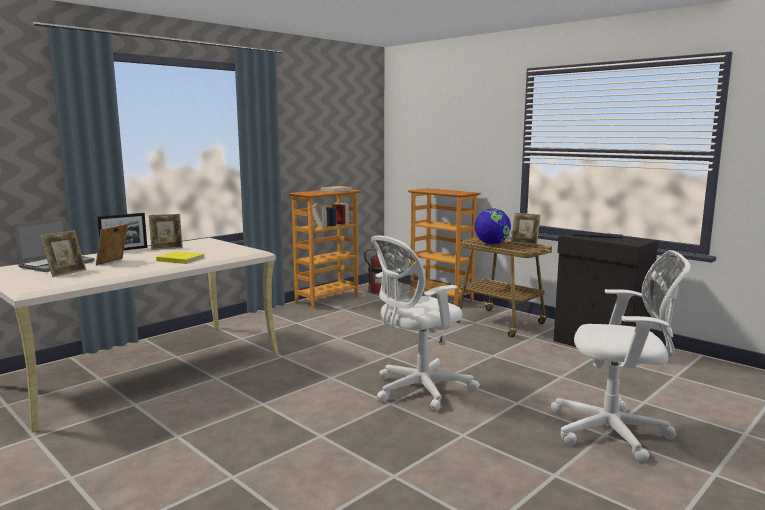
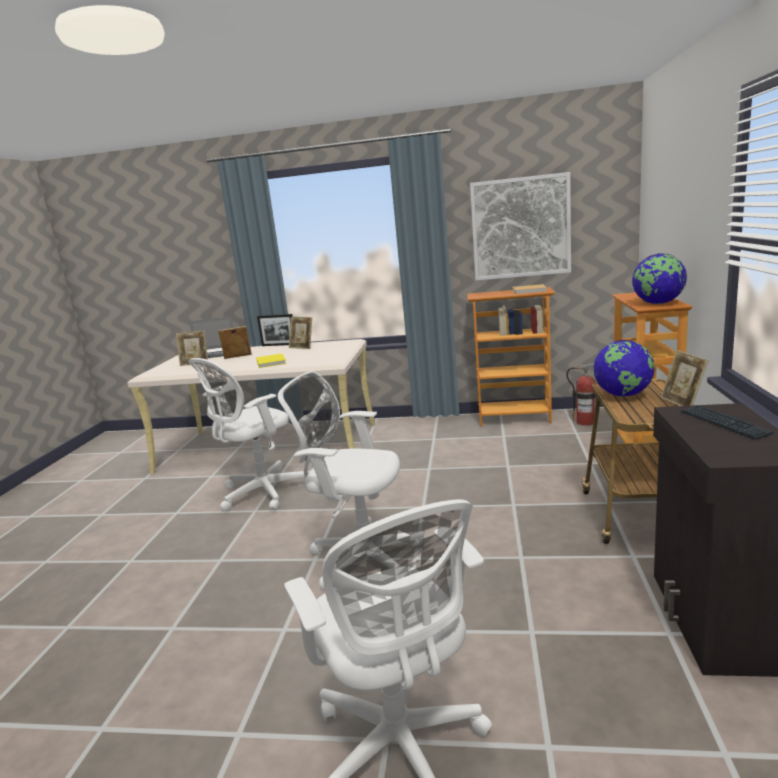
camera: 55 degrees right, 5 degrees up
none -> white office chair [188,358,310,512]
none -> picture [470,172,571,281]
none -> globe [632,253,687,304]

